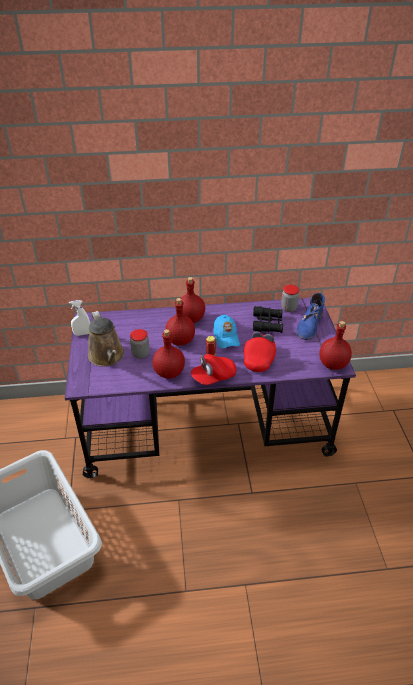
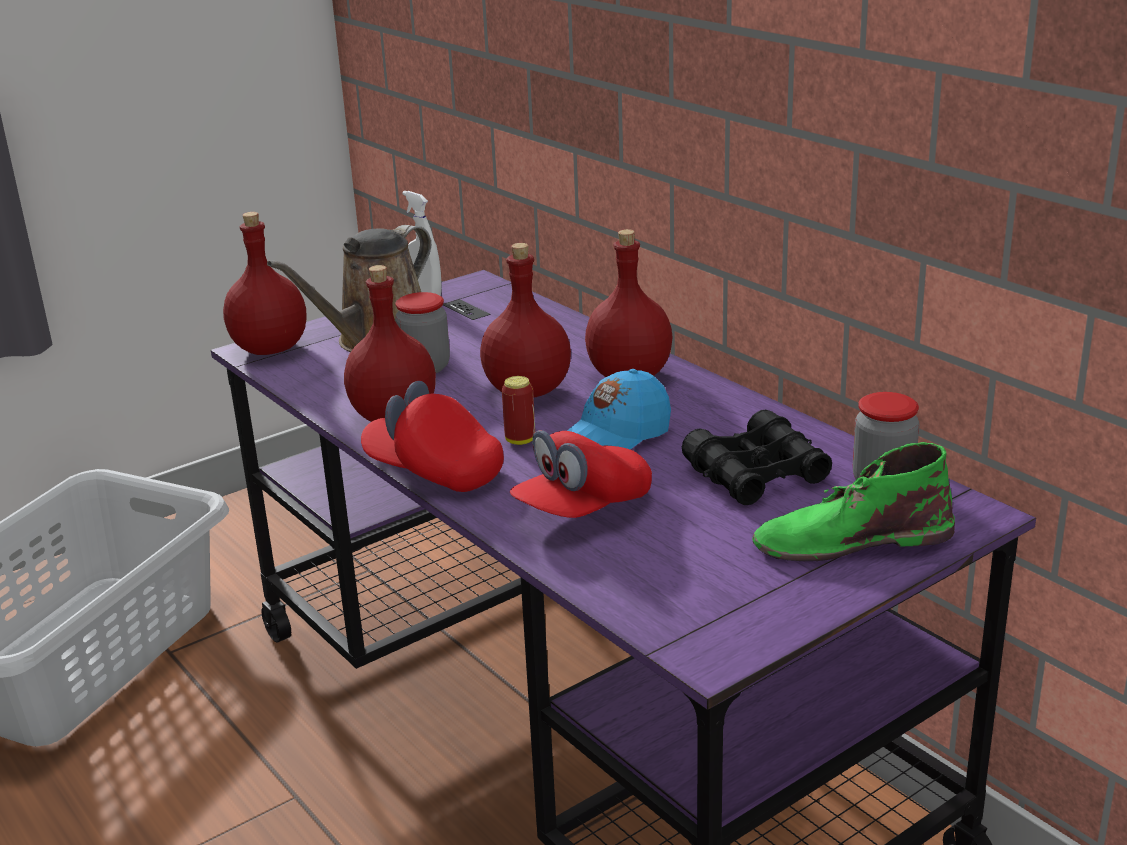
camera: 60 degrees right, 15 degrees down
red cap [244,332,276,372] -> red cap turned 150 degrees clockwise [510,430,652,518]
blue boot [297,293,325,340] -> green boot [752,442,955,561]
red bottle [319,321,352,370] -> red bottle moved to [223,212,306,355]

